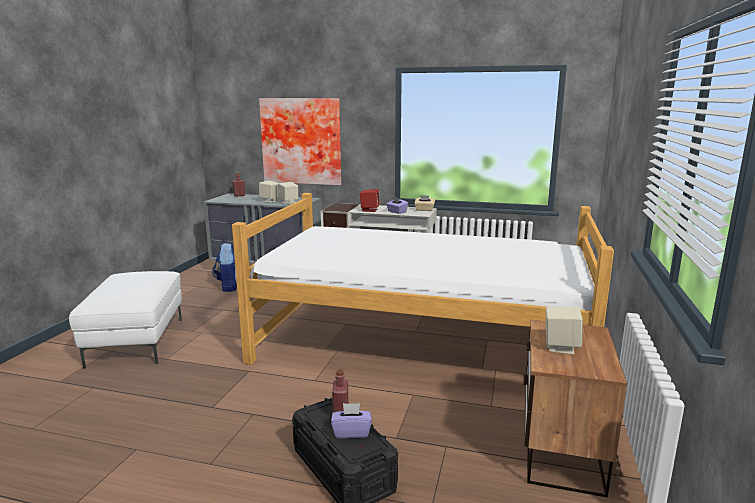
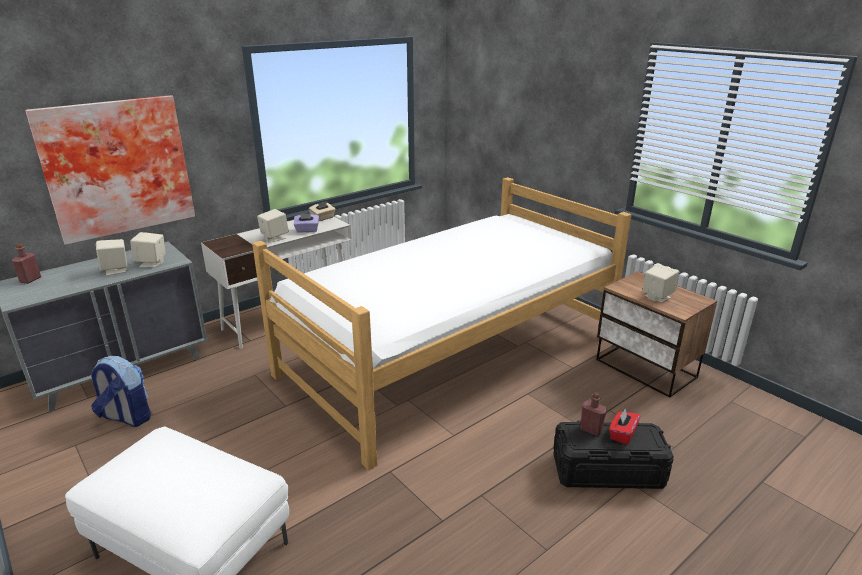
camera: 55 degrees left, 10 degrees up
purple tissue box [331,403,372,438] -> red tissue box [609,408,640,445]
red speaker [360,189,380,212] -> beige speaker [257,209,289,242]

